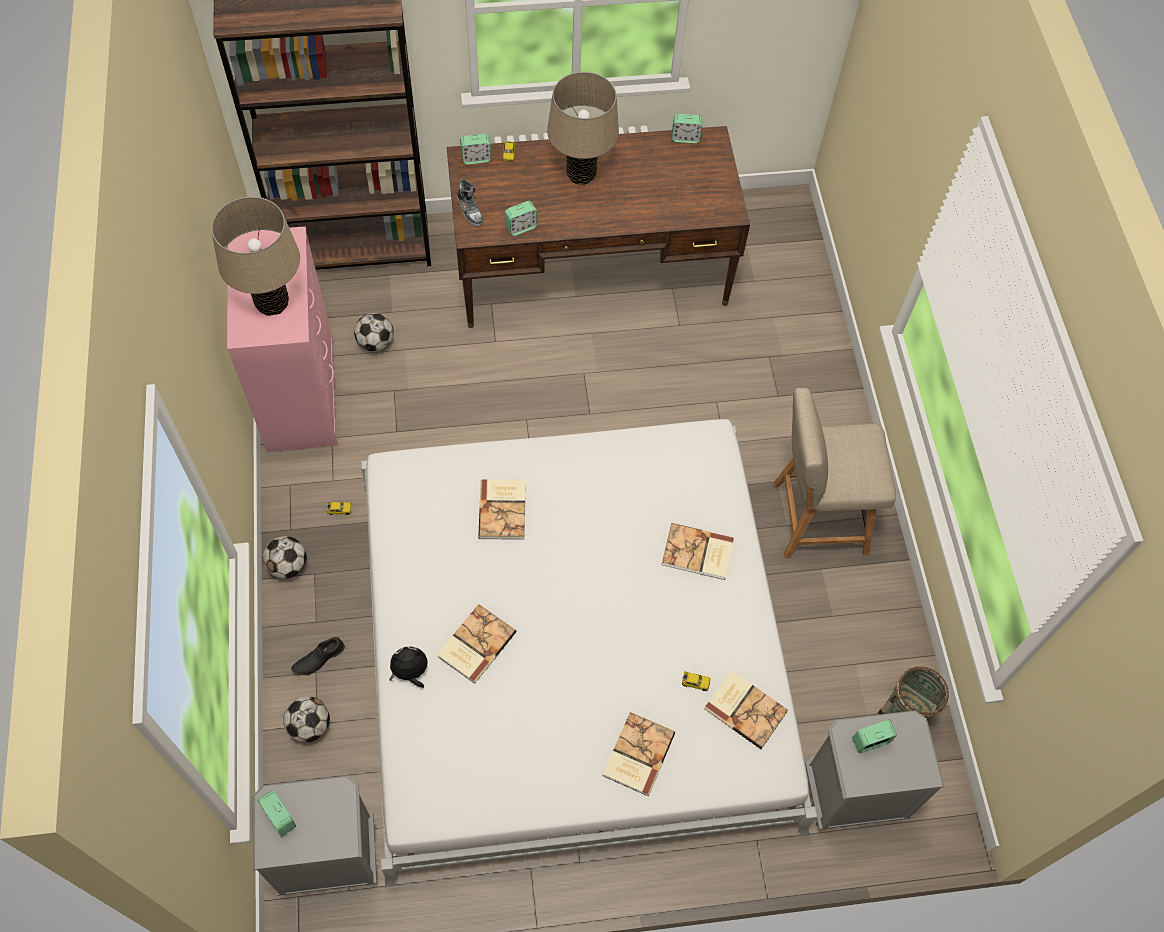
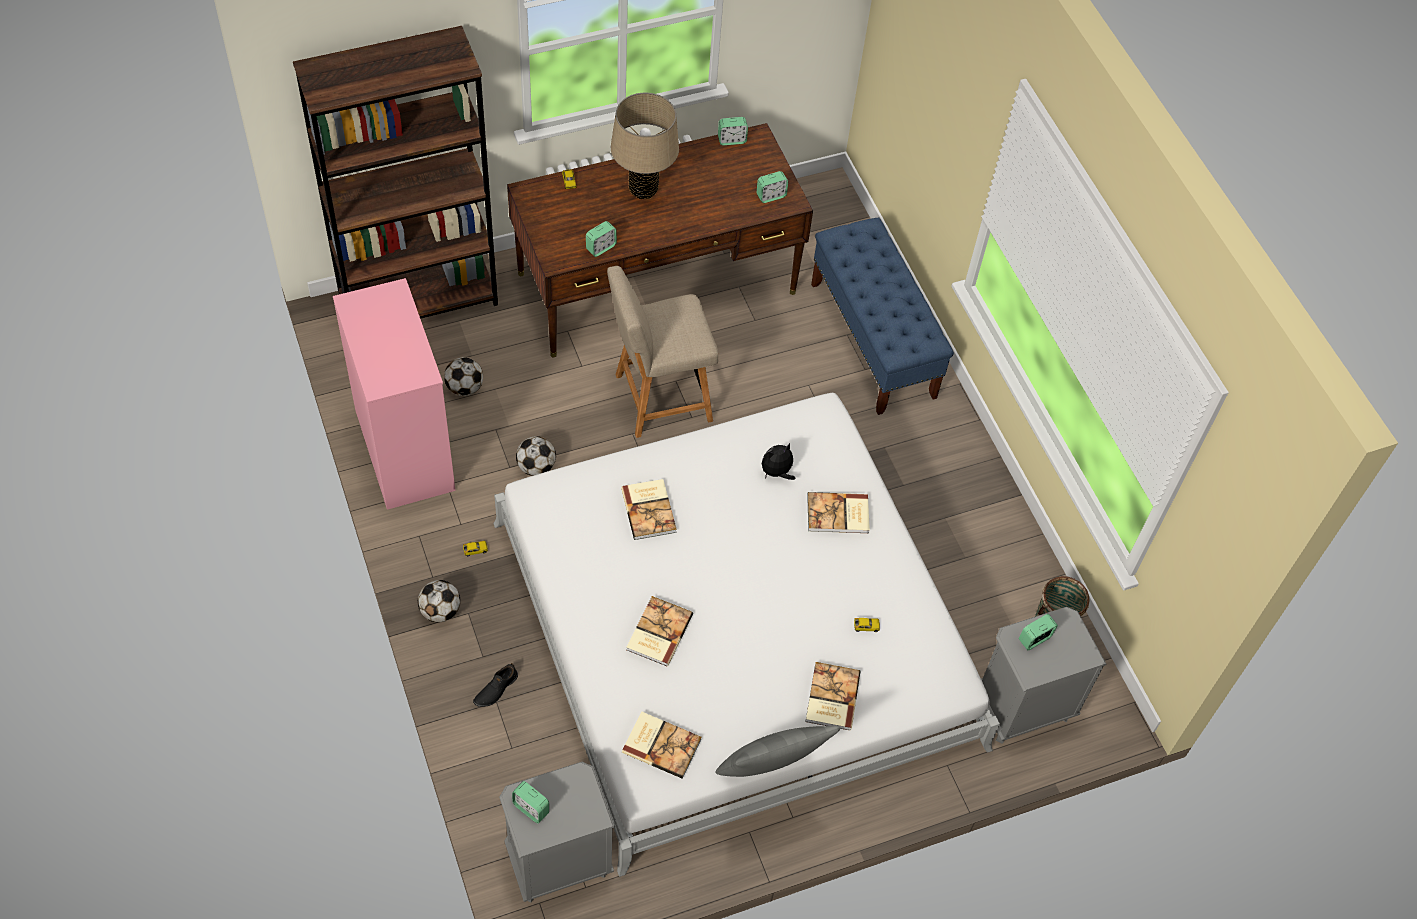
camera: 15 degrees left, 5 degrees down
beige table lamp [211,196,300,316] -> none
football [283,696,330,743] -> football moved to [516,436,556,476]
plush toy [389,646,428,688] -> plush toy moved to [762,443,795,480]
shoe [457,178,484,227] -> none
alarm clock [460,134,492,165] -> alarm clock moved to [757,171,788,203]
book [704,670,788,749] -> book moved to [622,712,701,779]
beige chair [774,388,896,559] -> beige chair moved to [607,266,718,438]
none -> grey pillow [715,726,840,777]
none -> blue bench [811,218,954,415]

